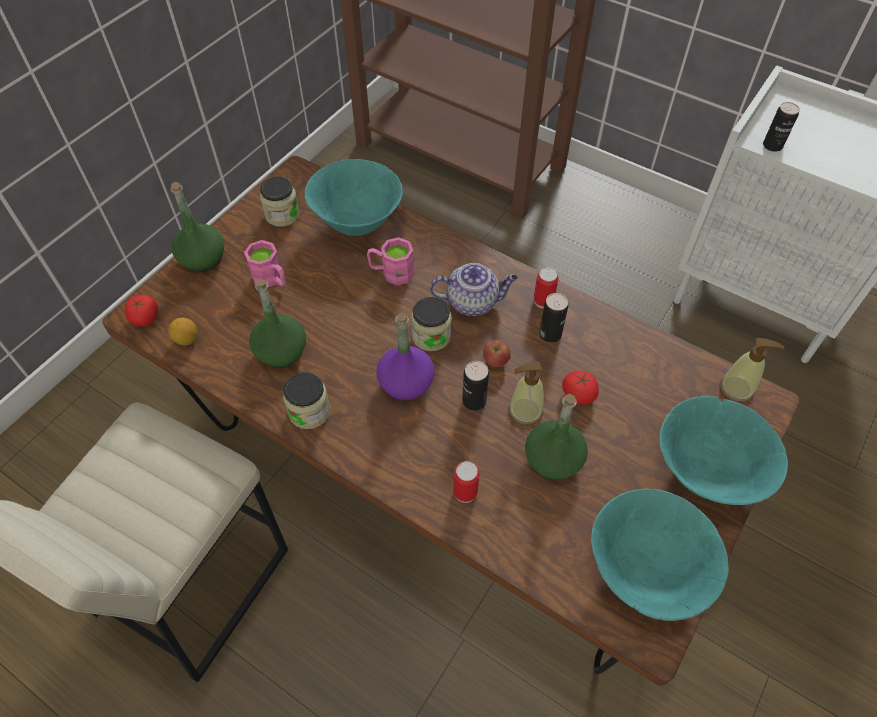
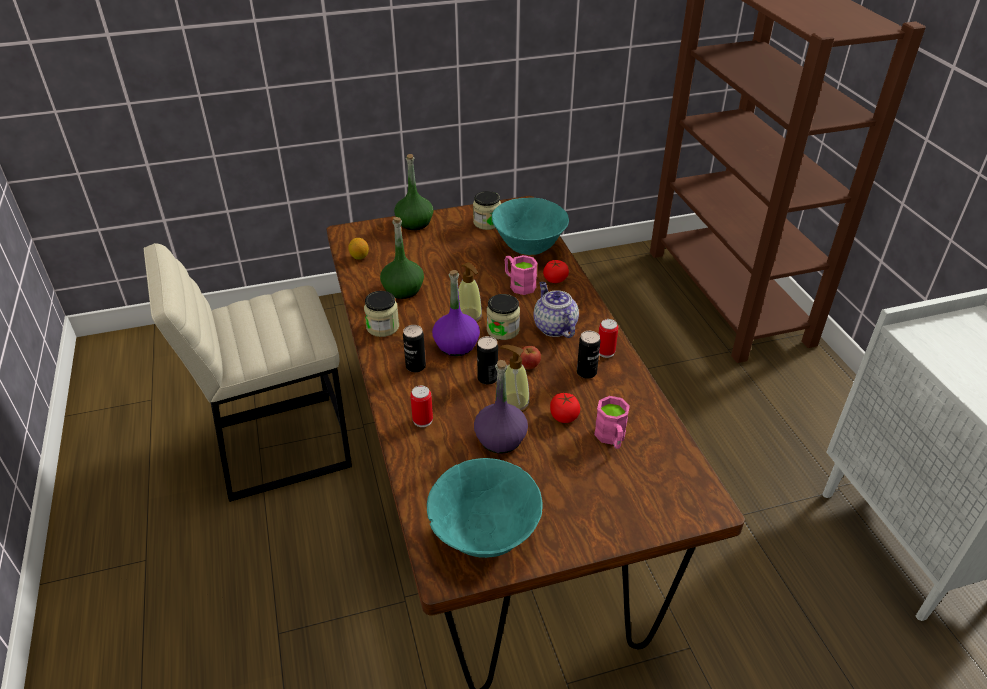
camera: 40 degrees right, 15 degrees down
tomato [125,295,158,326] -> tomato moved to [543,260,569,283]
pink mug [244,240,286,287] -> pink mug moved to [594,396,630,449]
teapot [430,263,518,316] -> teapot turned 150 degrees counterclockwise [533,282,579,338]
green bottle [525,393,588,480] -> purple bottle [474,360,528,454]
turquoise bowl [659,396,788,505] -> none
soap dispenser [719,338,784,403] -> soap dispenser moved to [458,262,483,323]
can [763,102,800,152] -> can moved to [403,325,426,372]

